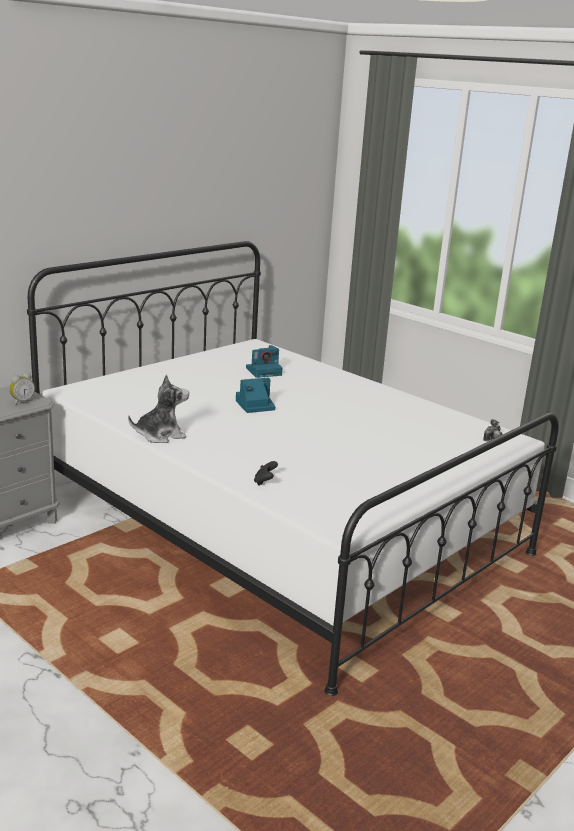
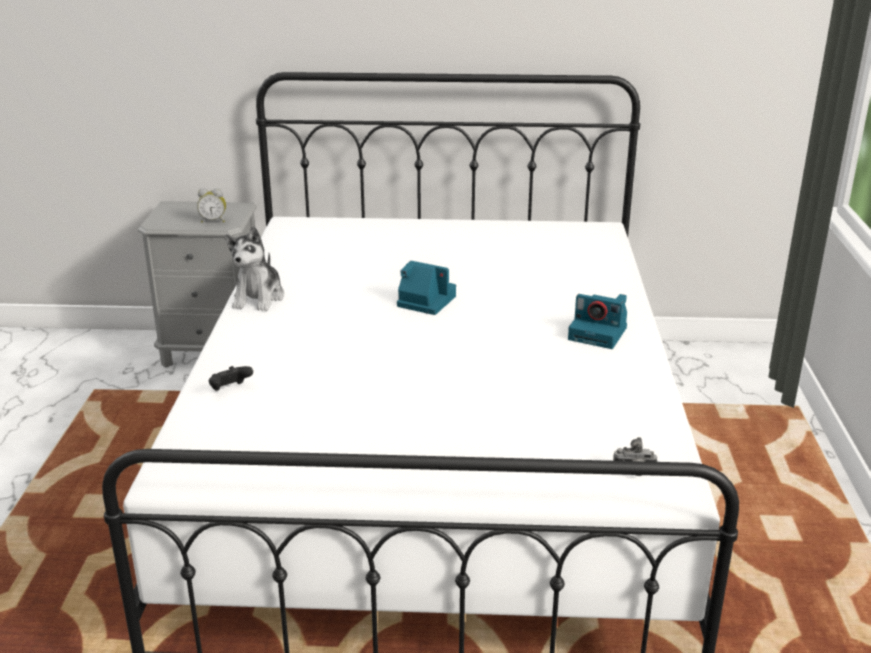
camera: 50 degrees right, 5 degrees up
plush toy [128,374,189,443] -> plush toy turned 75 degrees clockwise [225,226,284,311]
camera [246,345,282,378] -> camera moved to [568,294,627,349]

